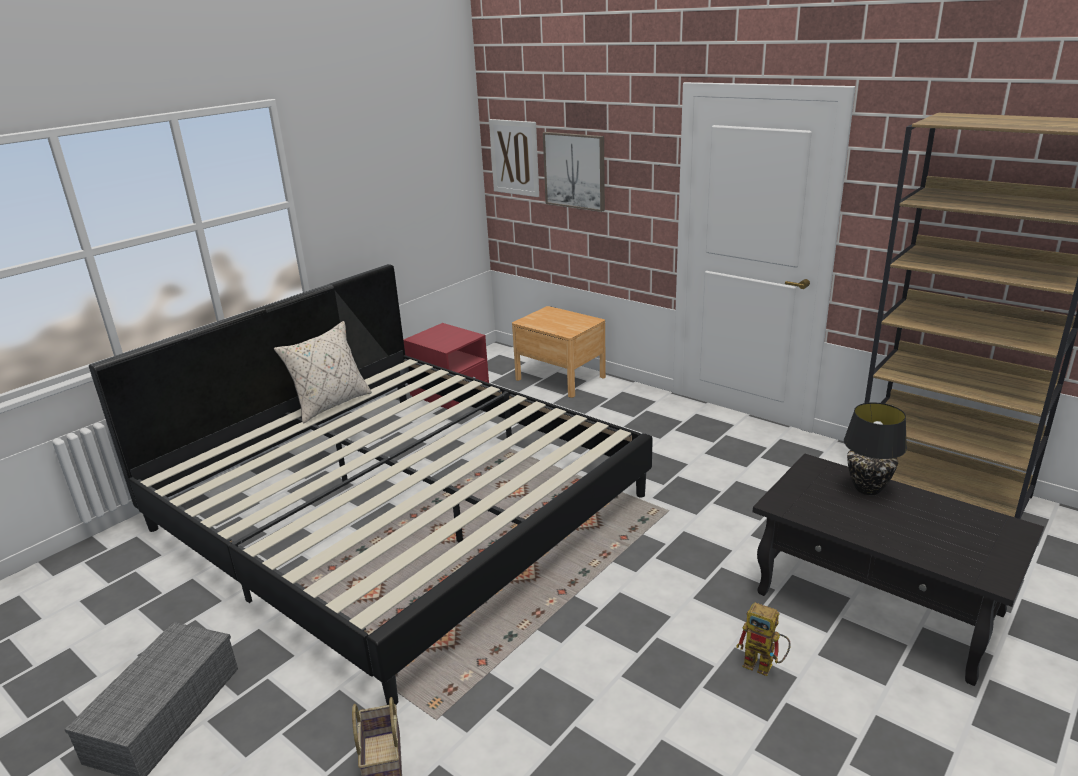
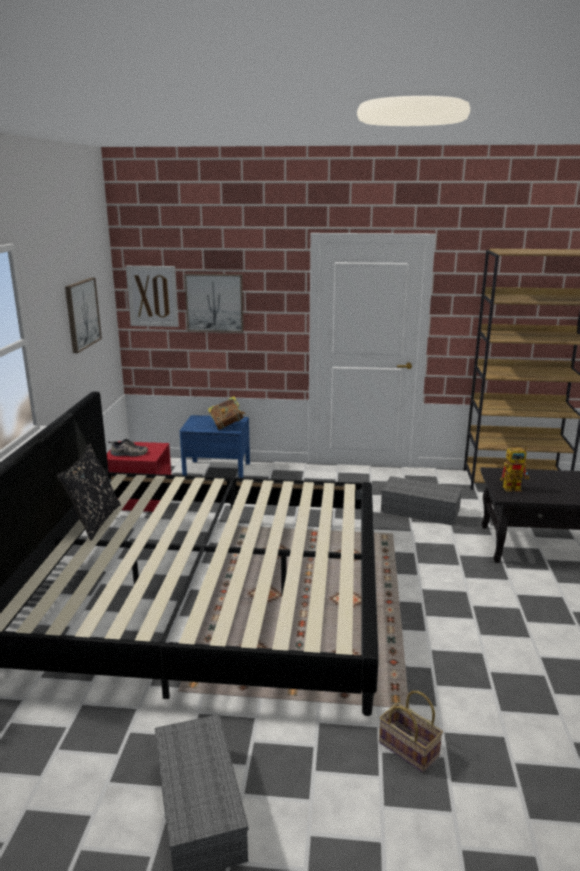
camera: 35 degrees left, 5 degrees down
beige pillow [274,321,372,423] -> black pillow [57,444,121,541]
brown nightstand [512,306,606,398] -> blue nightstand [180,415,250,478]
toy robot [736,603,791,676] -> toy robot moved to [500,447,529,491]
black table lamp [844,402,907,495] -> none
none -> picture [65,278,102,353]
none -> shoe [108,439,148,456]
none -> book [208,396,245,430]
none -> grey storage box [381,476,462,526]

